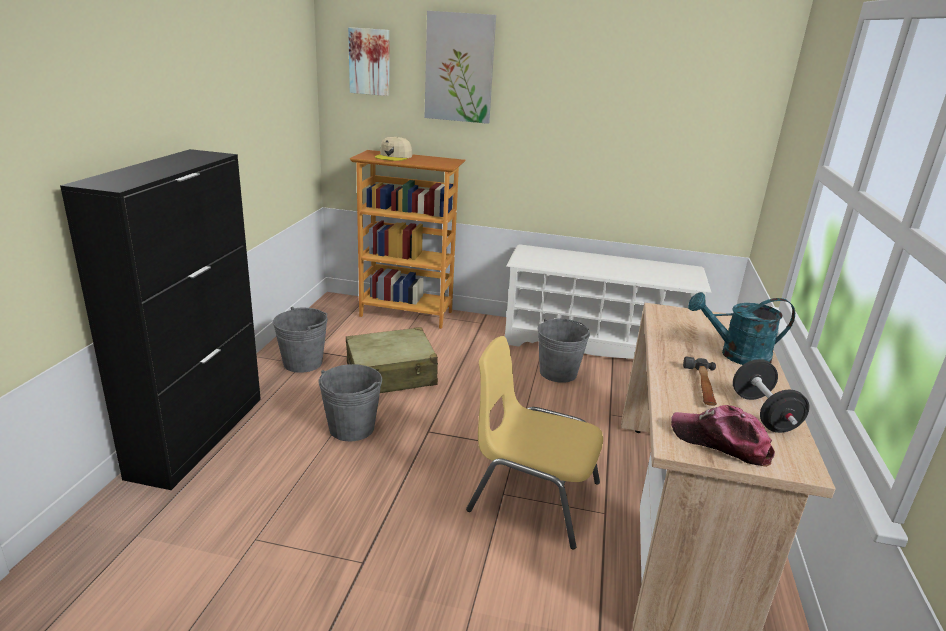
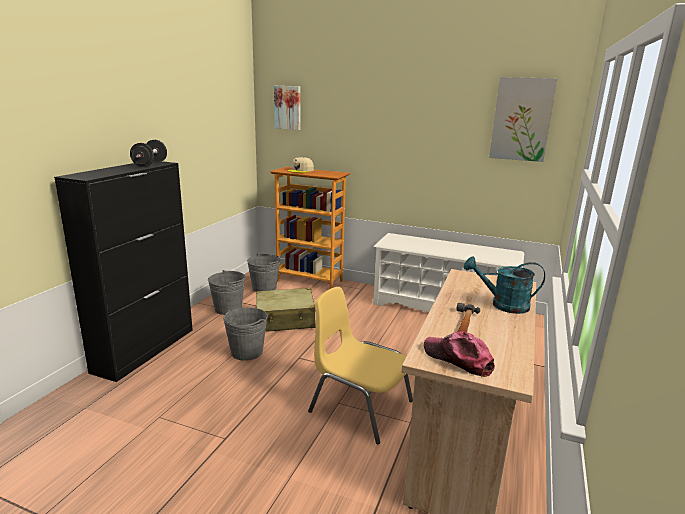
camera: 10 degrees right, 5 degrees down
picture [425,11,496,124] -> picture moved to [489,77,558,162]
grey bucket [538,318,590,383] -> grey bucket moved to [247,253,280,292]
black dumbbell [733,359,809,433] -> black dumbbell moved to [130,140,167,167]

